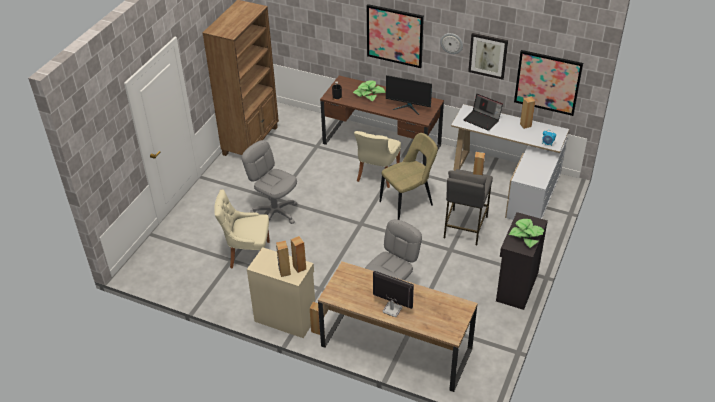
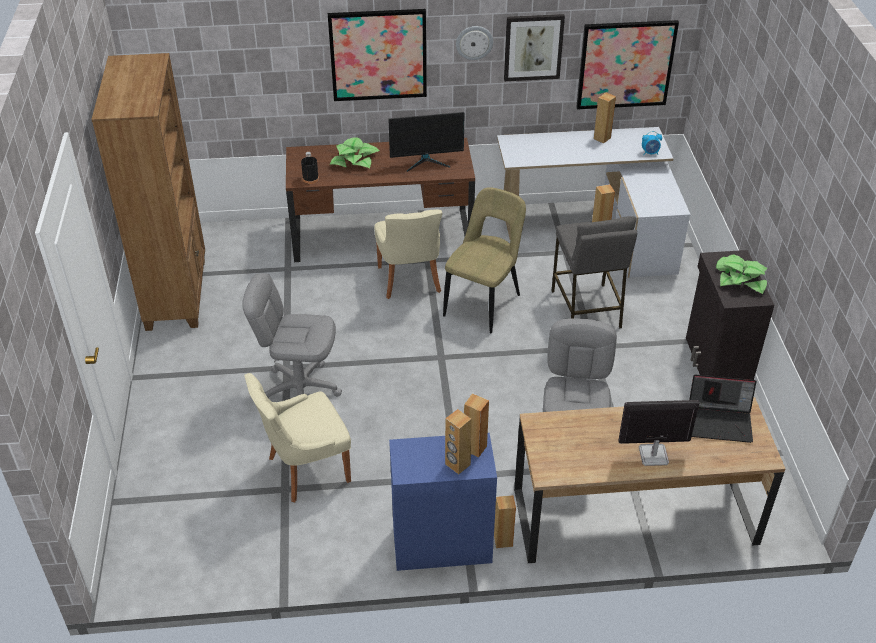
camera: 30 degrees left, 0 degrees up
beige cabinet [247,247,315,338] -> blue cabinet [389,433,497,571]
laptop [463,94,503,131] -> laptop moved to [689,374,757,443]

